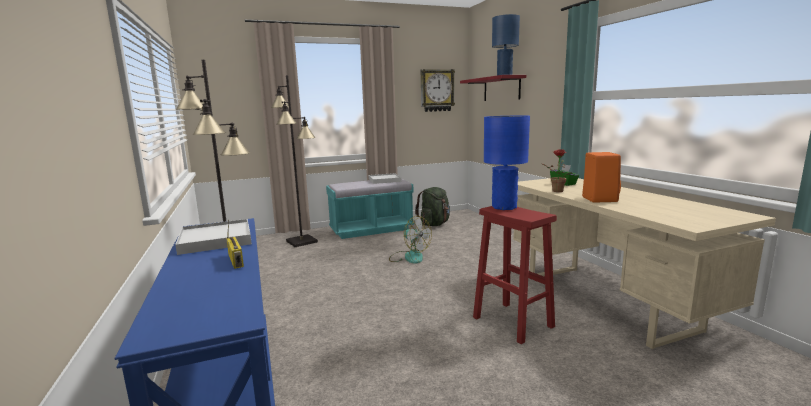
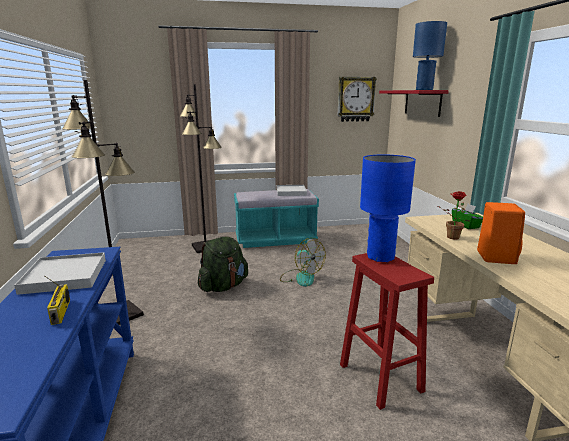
camera: 10 degrees right, 5 degrees up
green backpack [415,187,450,226] -> green backpack moved to [198,236,248,292]

